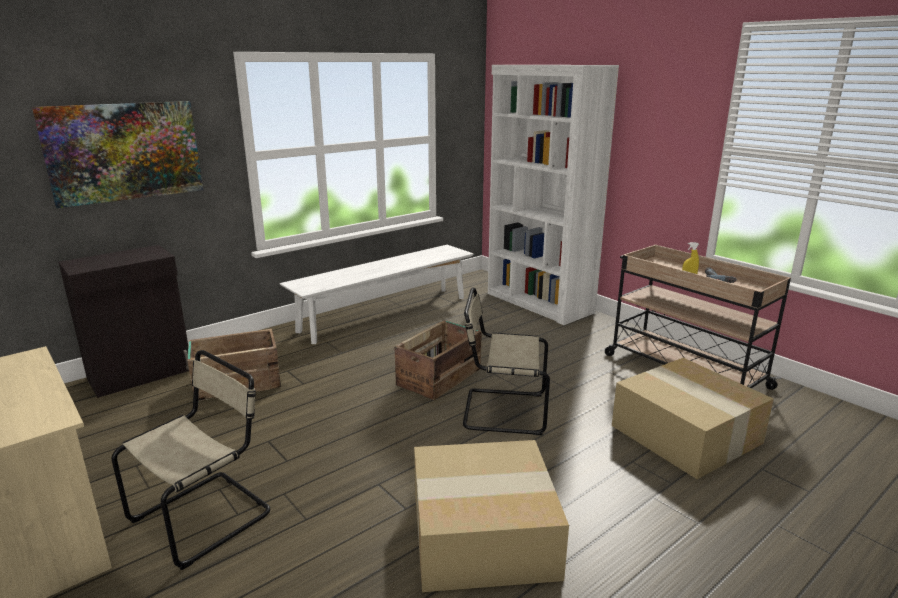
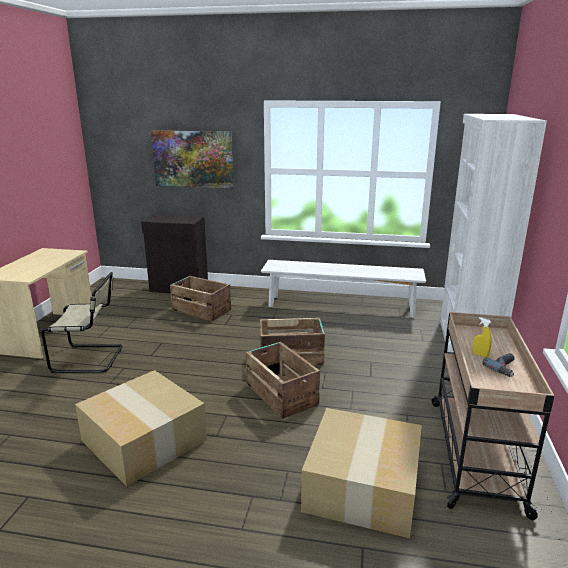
camera: 50 degrees right, 0 degrees up
beige chair [463,287,550,435] -> crate [246,342,320,419]

